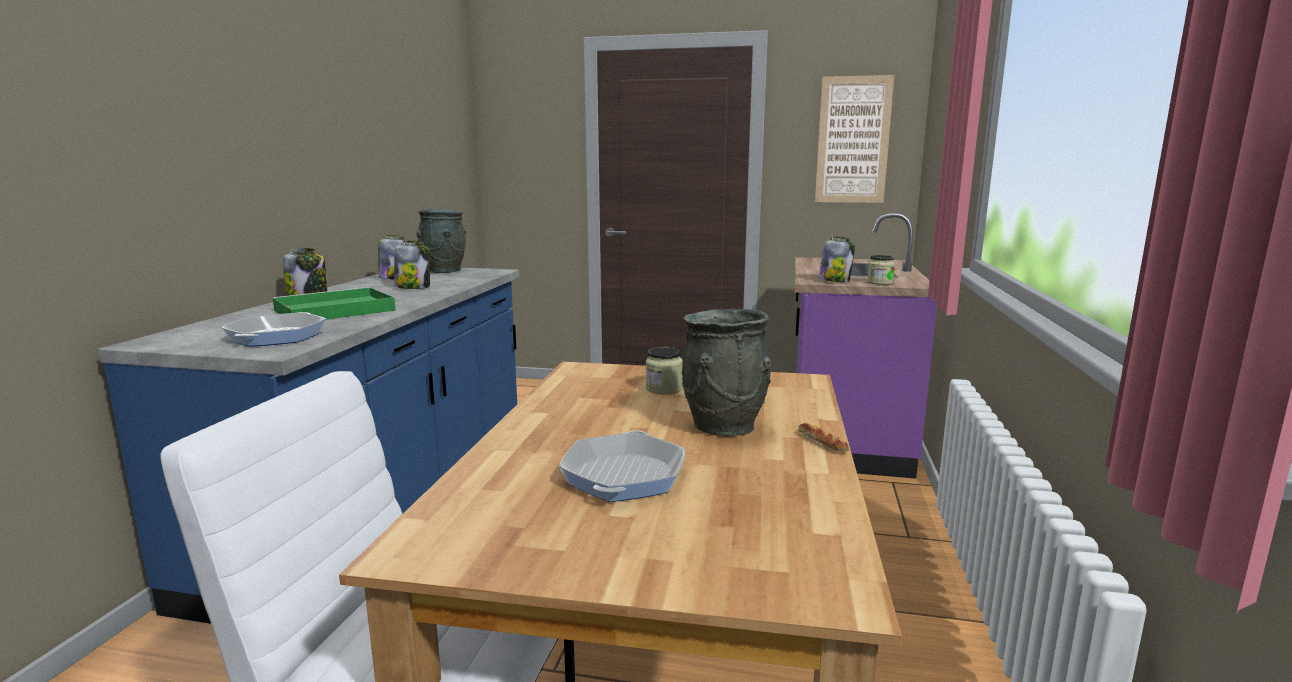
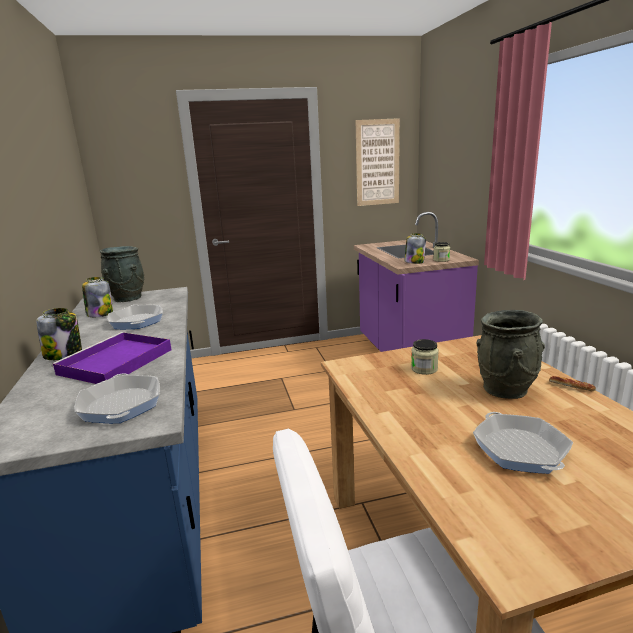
camera: 25 degrees left, 5 degrees up
green tray [273,287,396,320] -> purple tray [51,332,172,384]
jar [394,241,430,289] -> frying pan [107,305,163,329]

